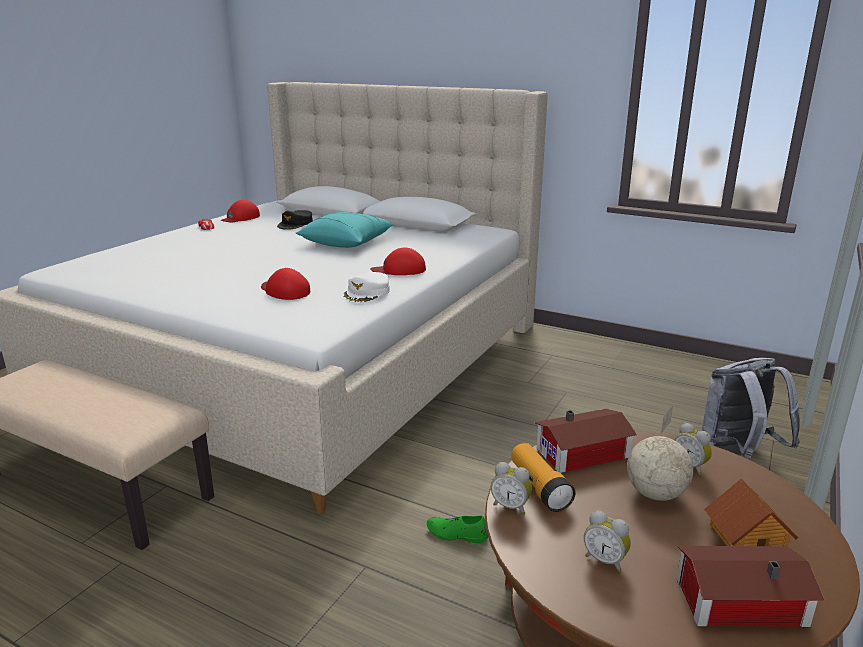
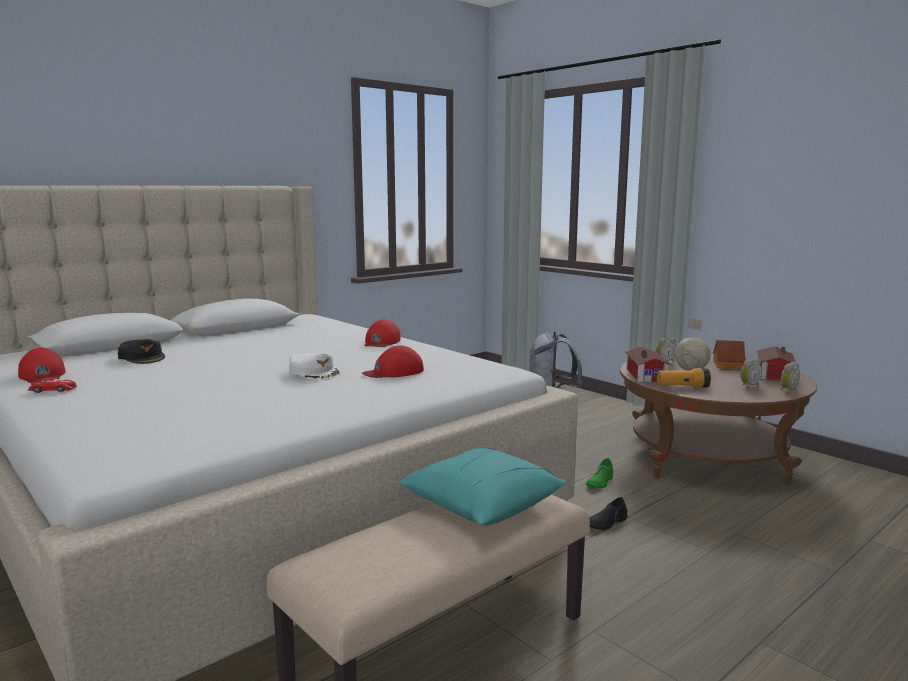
camera: 70 degrees left, 10 degrees down
turquoise pillow [296,212,393,248] -> turquoise pillow moved to [398,447,566,526]
white cap [343,272,390,303] -> white cap moved to [289,353,340,380]
alarm clock [491,462,532,515] -> alarm clock moved to [781,362,800,394]
none -> black shoe [589,497,628,530]

